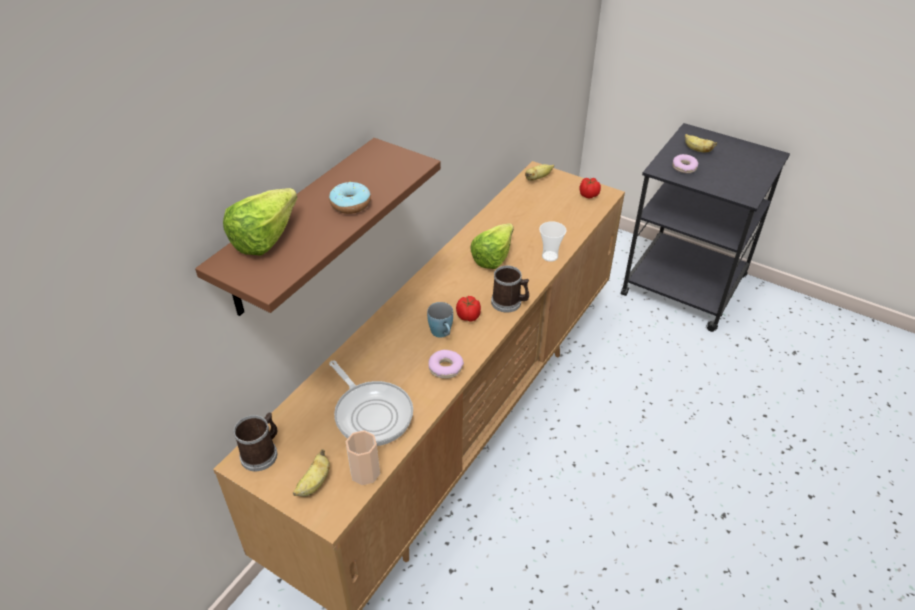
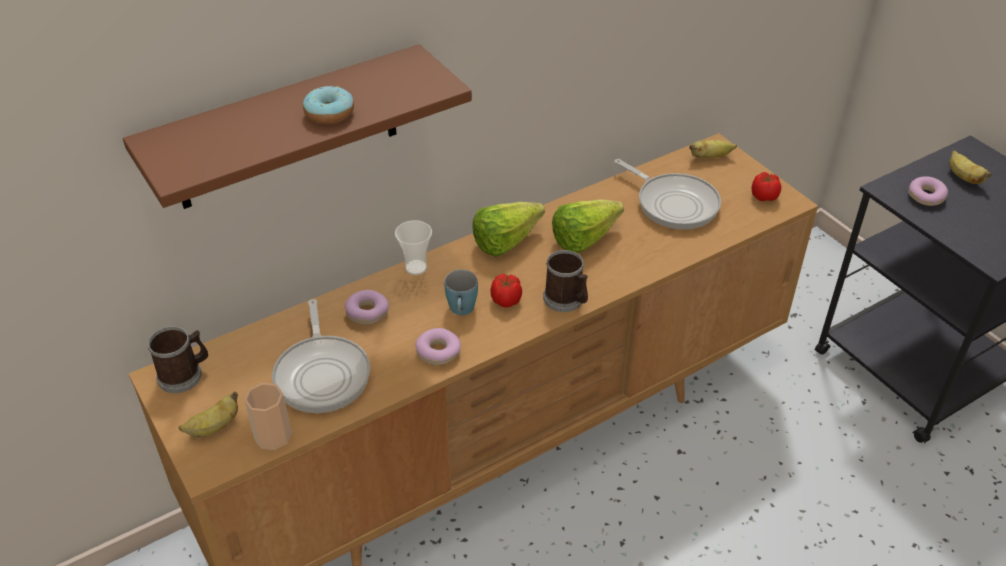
camera: 25 degrees right, 0 degrees up
lettuce [223,188,297,256] -> lettuce moved to [472,202,545,257]
cup [539,221,567,262] -> cup moved to [395,220,432,275]
none -> donut [345,290,389,325]
none -> frying pan [614,159,721,230]

